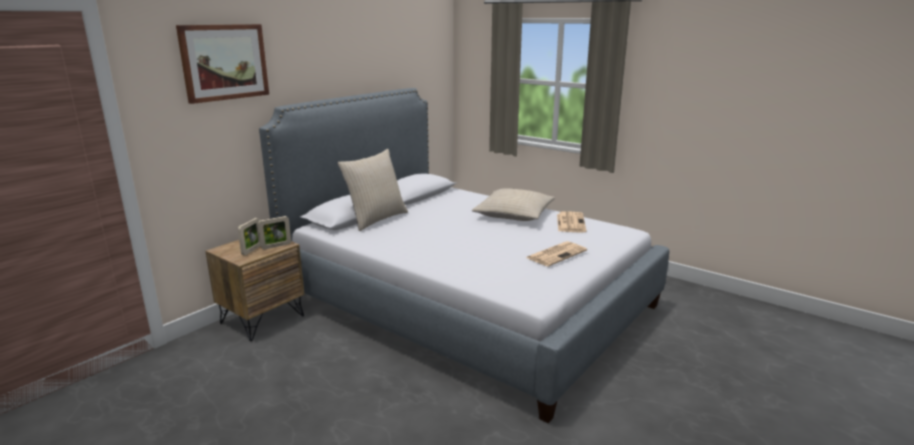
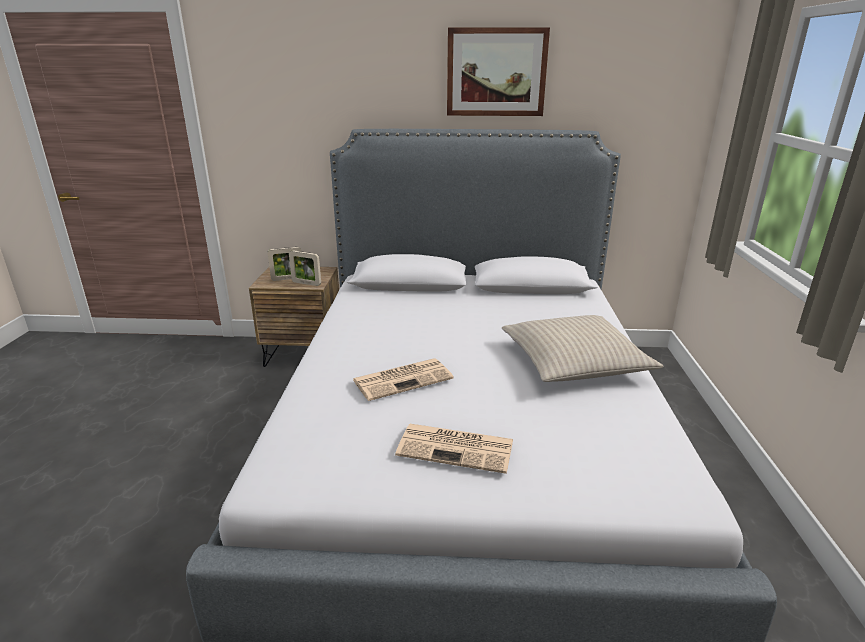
camera: 55 degrees right, 5 degrees up
picture [176,24,269,104] -> picture moved to [447,27,550,116]
beige pillow [338,149,408,231] -> none
newspaper [557,212,586,233] -> newspaper moved to [352,358,454,401]

